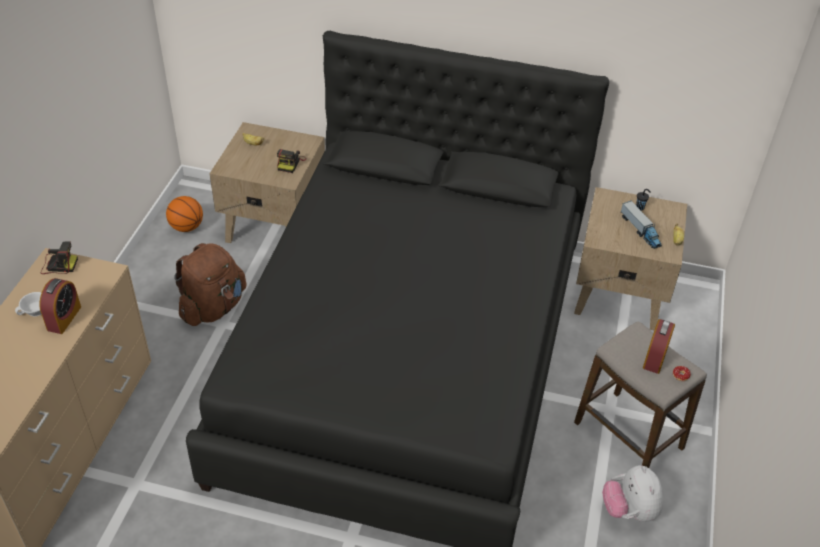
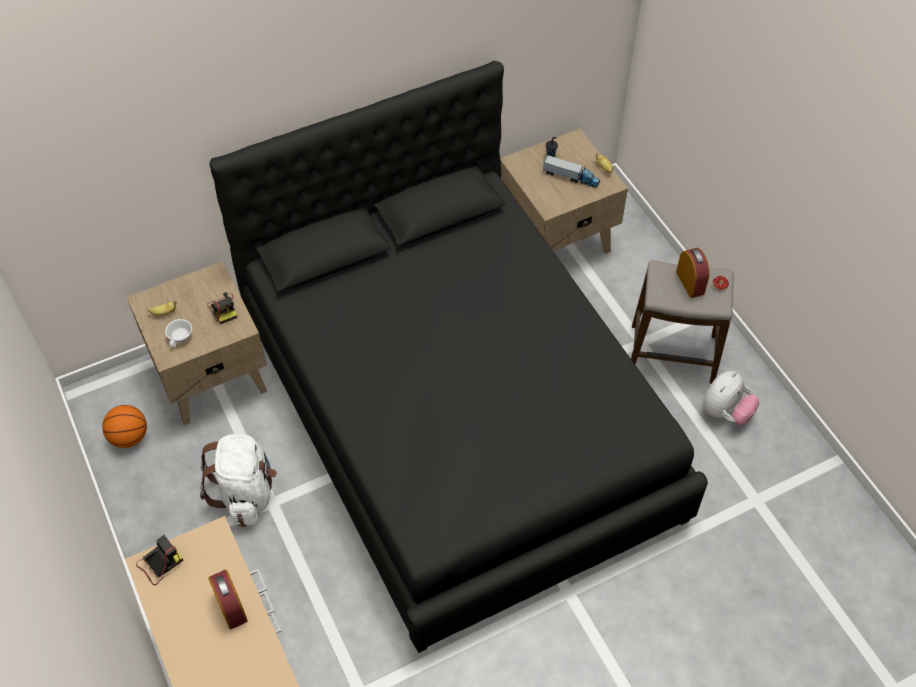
camera: 40 degrees left, 10 degrees up
white cup [15,292,42,317] -> white cup moved to [165,319,192,347]
brown backpack [174,243,246,326] -> white backpack [200,434,277,527]
plush toy [602,465,663,522] -> plush toy turned 90 degrees counterclockwise [703,371,759,425]

